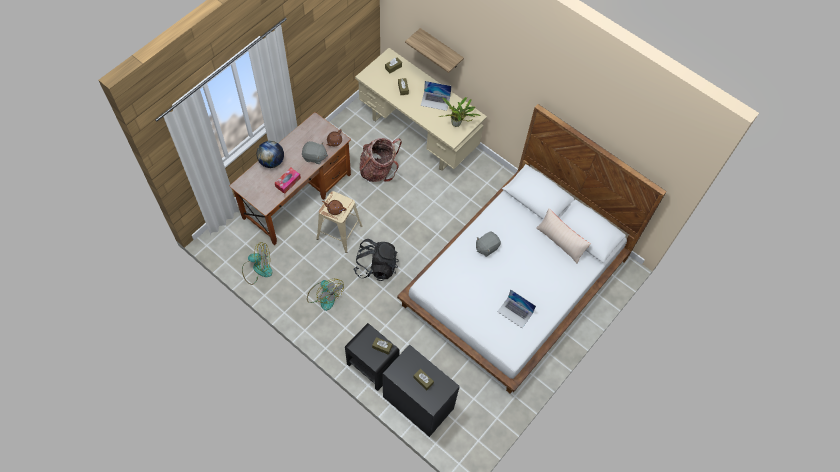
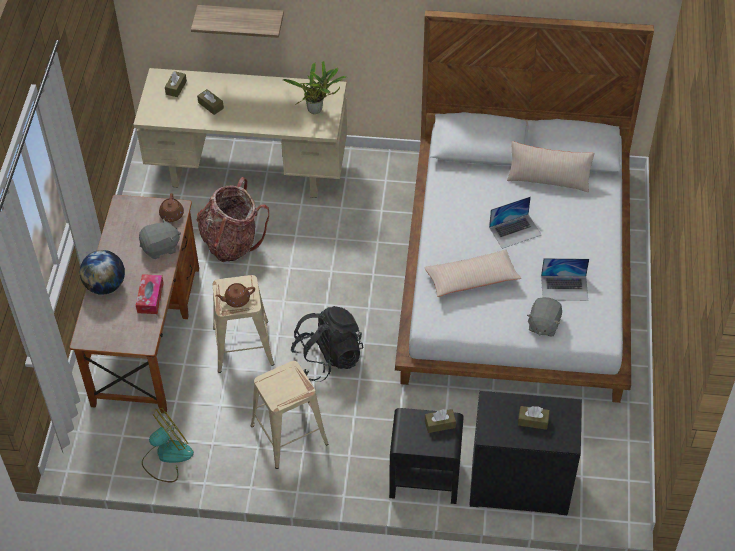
camera: 30 degrees left, 10 degrees down
fan [307,279,344,311] -> beige stool [251,361,328,469]
laptop [421,81,451,111] -> laptop moved to [489,196,541,249]
grey plush toy [476,231,501,257] -> grey plush toy moved to [527,297,562,336]
none -> beige pillow [424,249,521,297]

